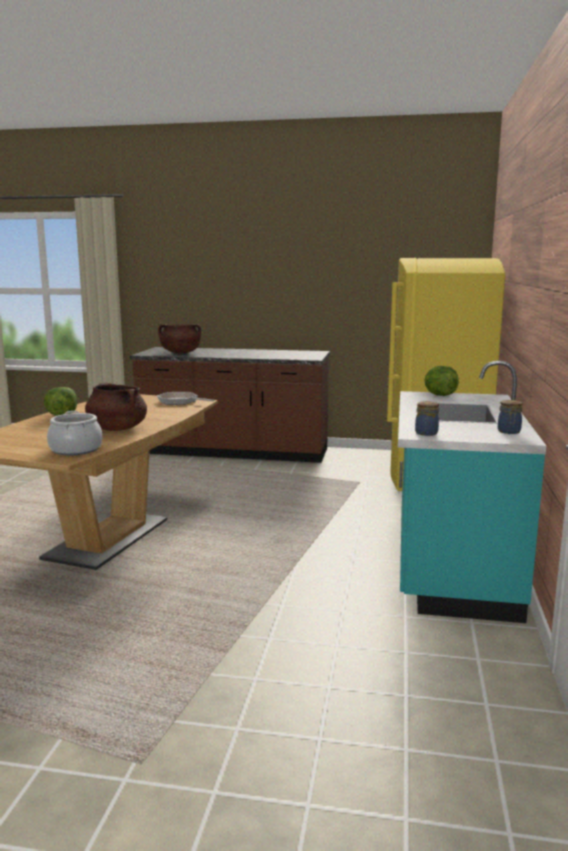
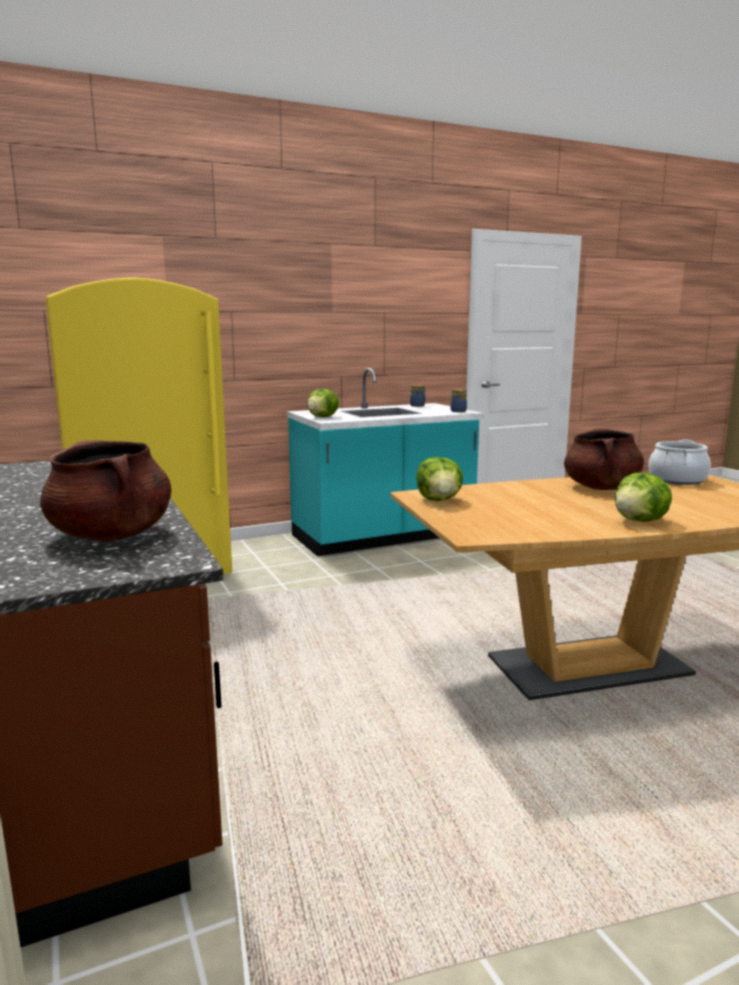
camera: 125 degrees left, 0 degrees up
frying pan [157,392,214,405] -> lettuce [416,457,463,501]

